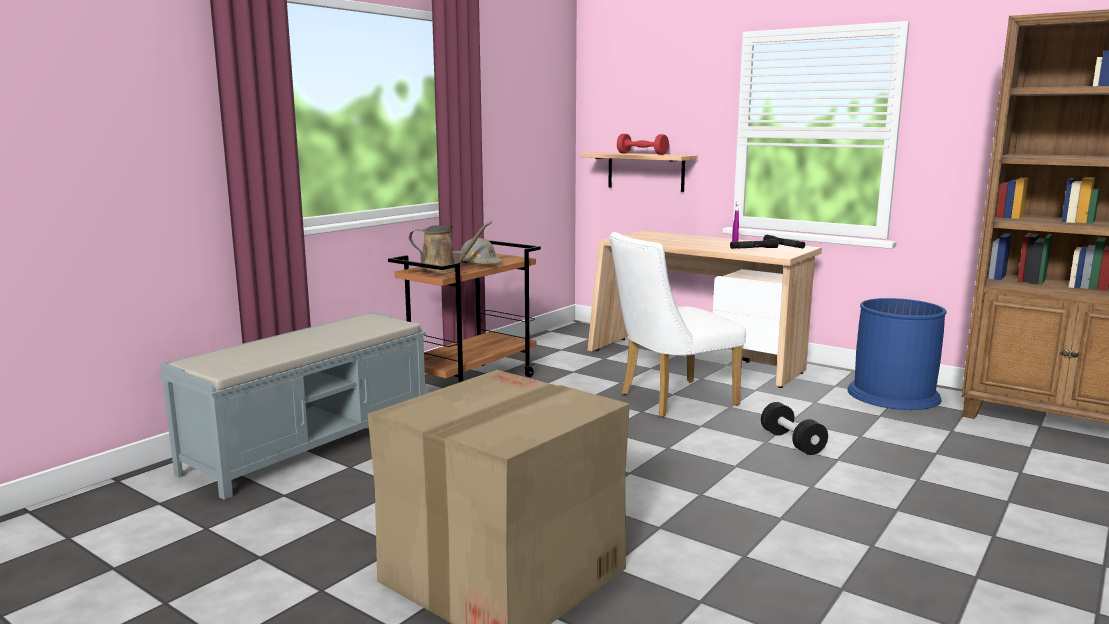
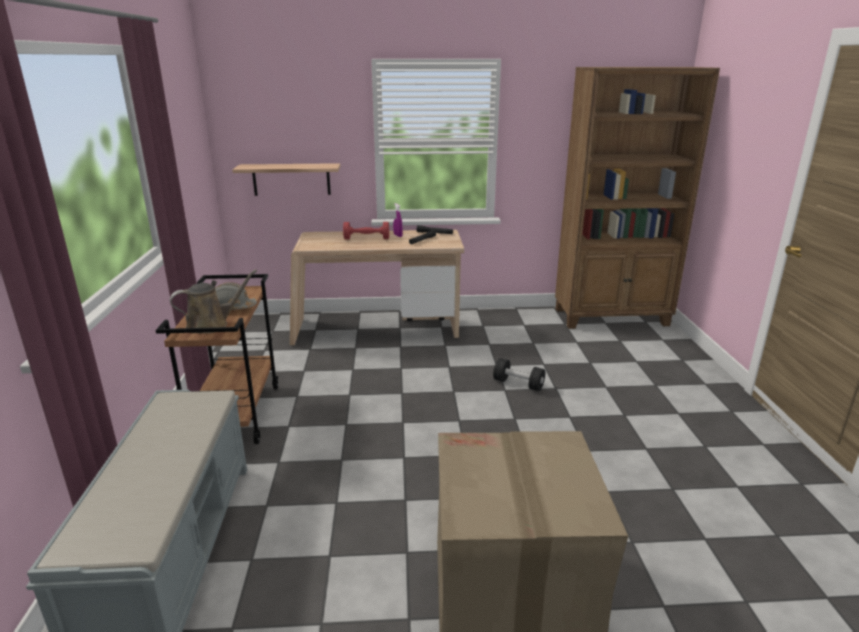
camera: 40 degrees left, 10 degrees up
white chair [610,232,746,418] -> none
red dumbbell [617,134,669,155] -> red dumbbell moved to [343,222,389,239]
blue trash can [848,298,947,410] -> none

